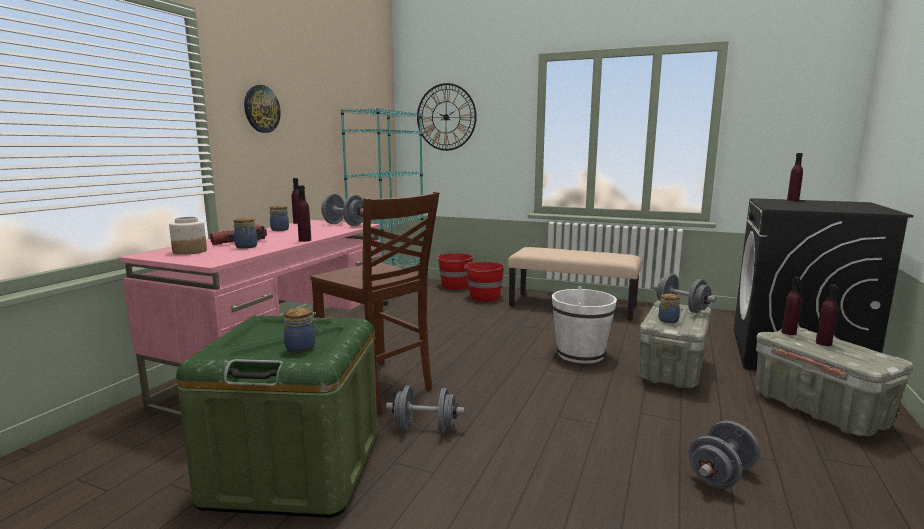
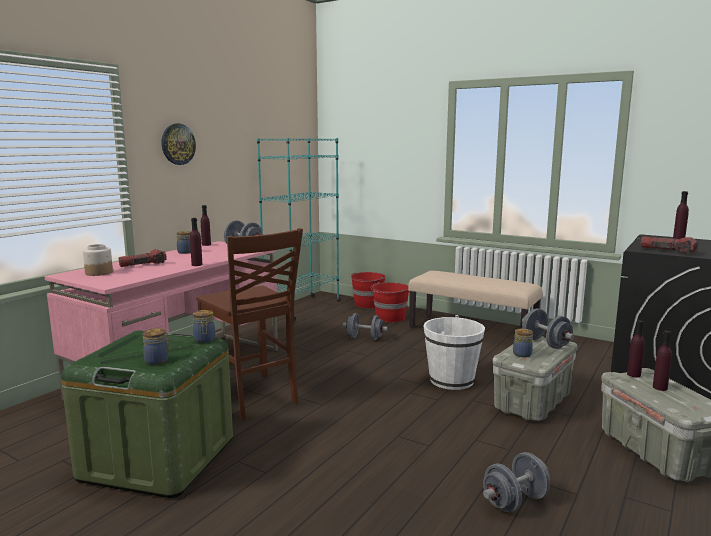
camera: 10 degrees right, 0 degrees up
jar [233,217,257,249] -> jar moved to [193,310,215,343]
grey dumbbell [386,386,465,432] -> grey dumbbell moved to [343,313,388,340]
wall clock [417,83,477,151] -> none
none -> flashlight [641,236,698,254]

